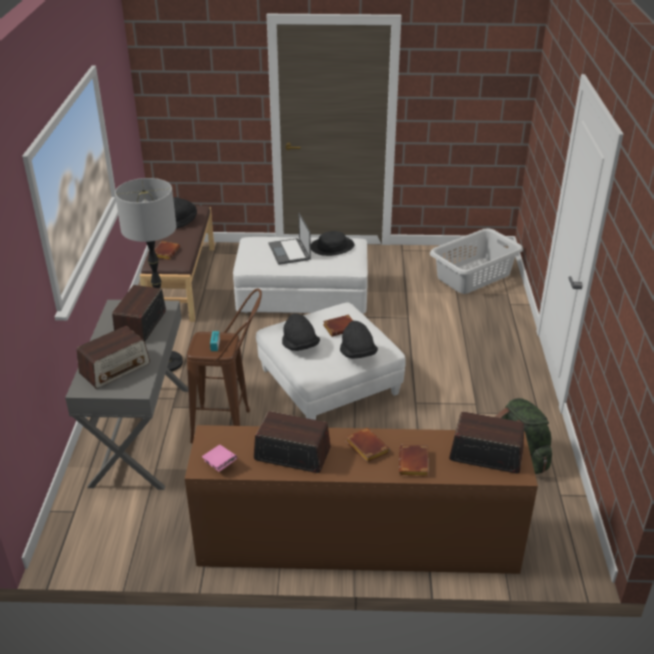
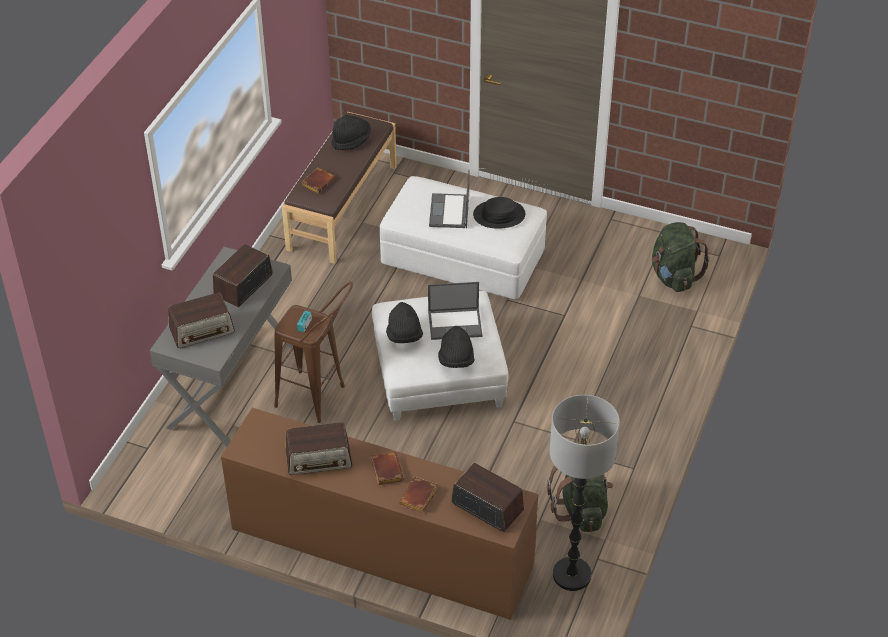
camera: 20 degrees right, 10 degrees up
floor lamp [115,178,183,372] -> floor lamp moved to [550,395,620,591]
pink book [202,445,237,472] -> none
radio [254,411,331,473] -> radio turned 135 degrees clockwise [286,422,352,475]
brown book [323,315,353,337] -> laptop [428,282,482,340]
grey laundry basket [430,228,523,294] -> green backpack [652,222,710,292]

